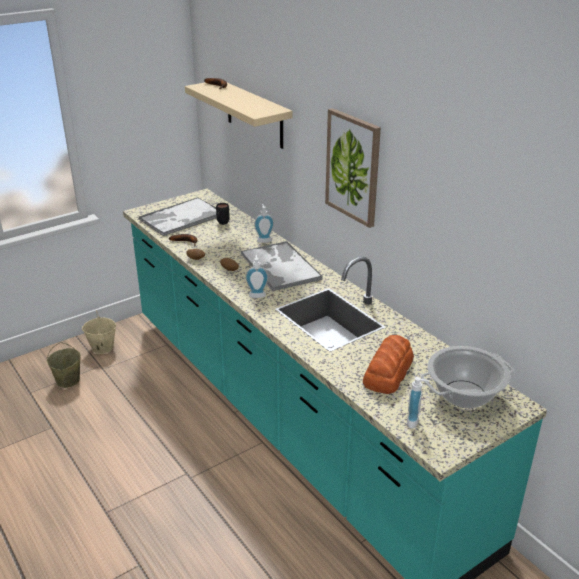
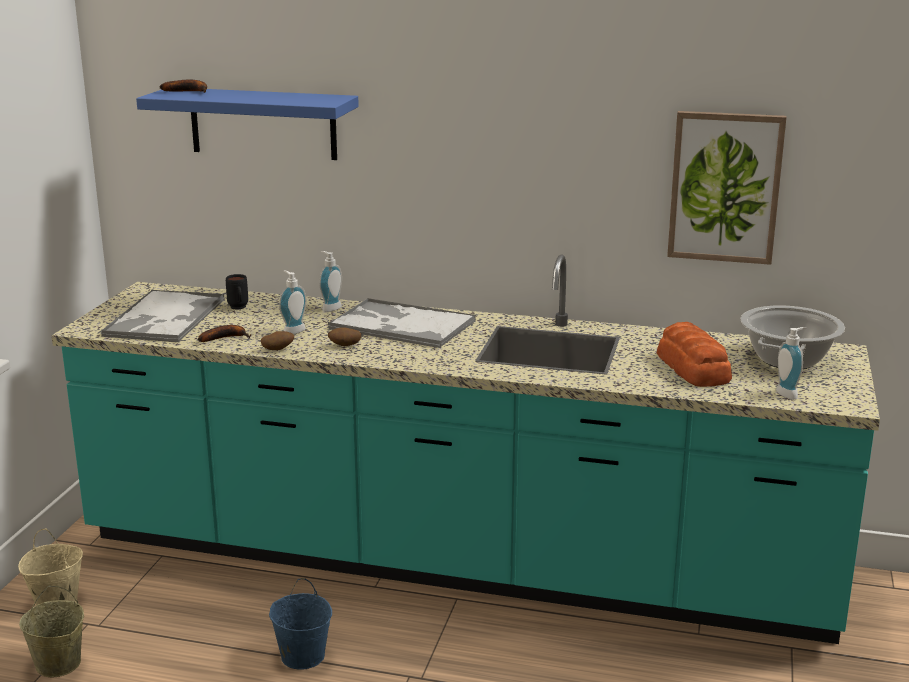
camera: 40 degrees left, 10 degrees down
beige shelf [185,82,293,149] -> blue shelf [136,89,359,160]
soap dispenser [245,255,268,298] -> soap dispenser moved to [279,270,307,334]
picture [325,108,381,228] -> picture moved to [667,111,786,265]
none -> blue bucket [269,578,332,670]

